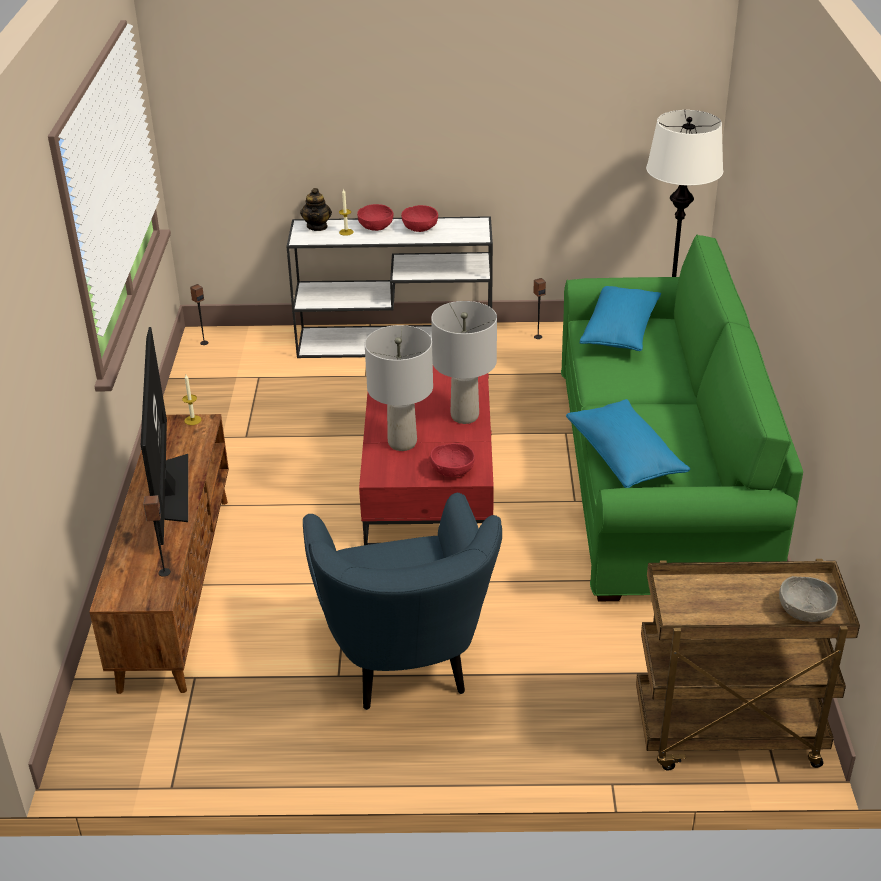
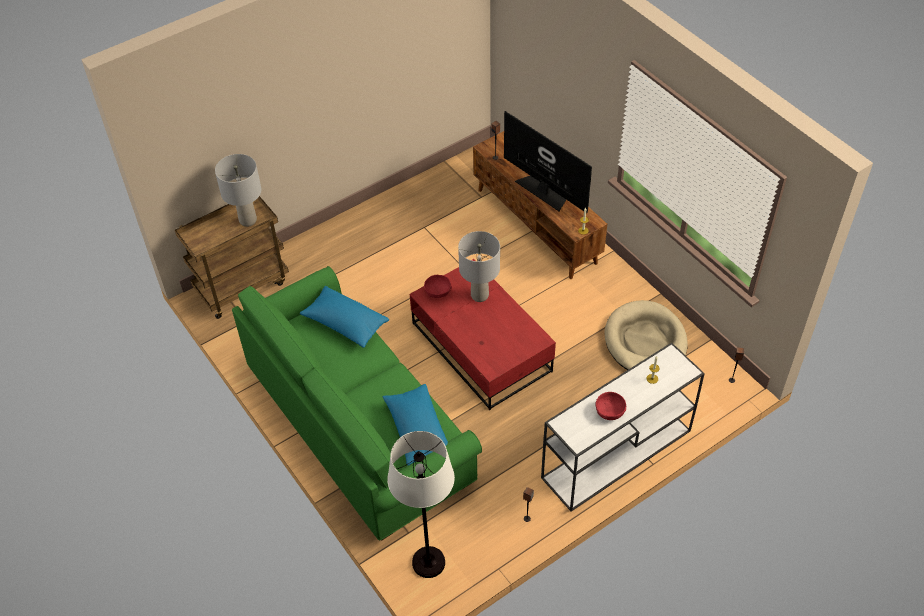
camera: 145 degrees right, 15 degrees up
teapot [300,188,332,231] -> none
blue armchair [303,493,502,710] -> none
red bowl [357,204,394,231] -> none
grey table lamp [431,301,497,424] -> grey table lamp moved to [215,154,261,227]
grey bowl [779,576,838,622] -> none
none -> beige dog bed [604,300,688,370]

